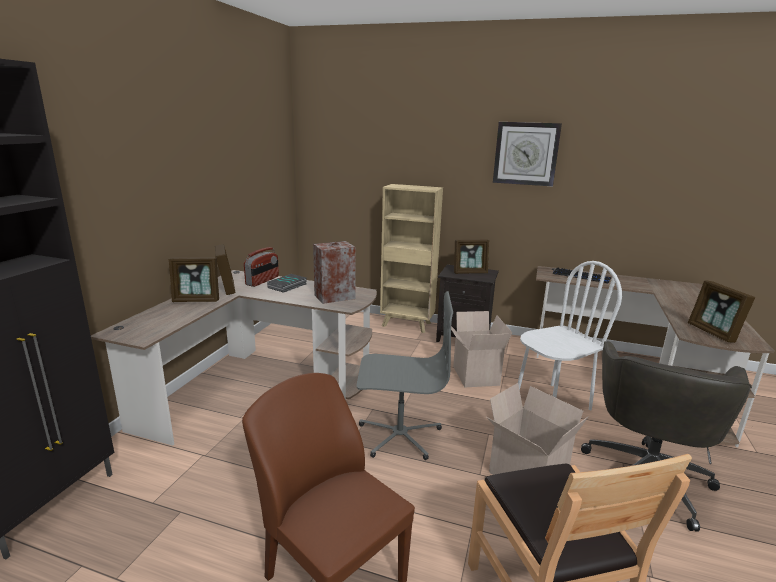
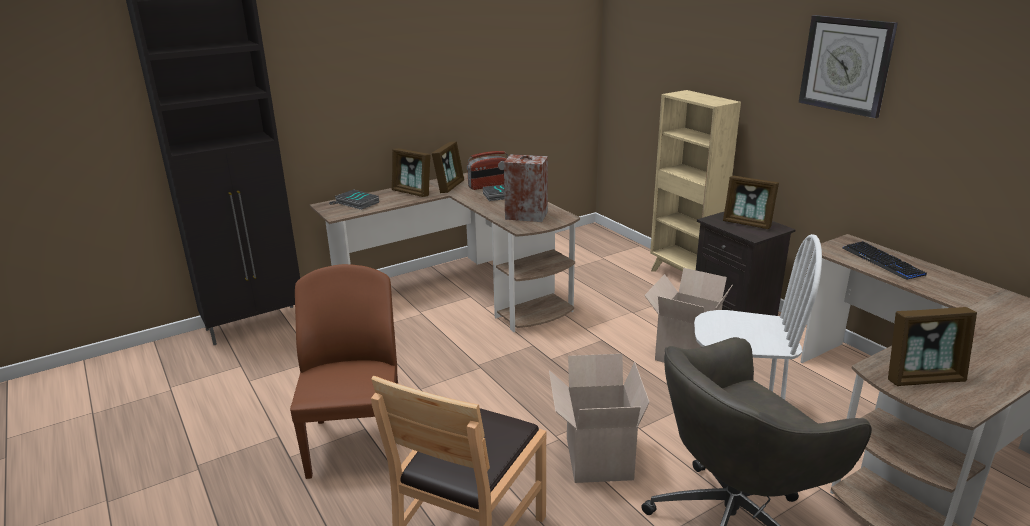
camera: 40 degrees right, 5 degrees up
grey office chair [357,291,453,460] -> none
picture frame [688,280,755,343] -> picture frame turned 120 degrees counterclockwise [888,307,977,386]
none -> book [335,189,379,210]

